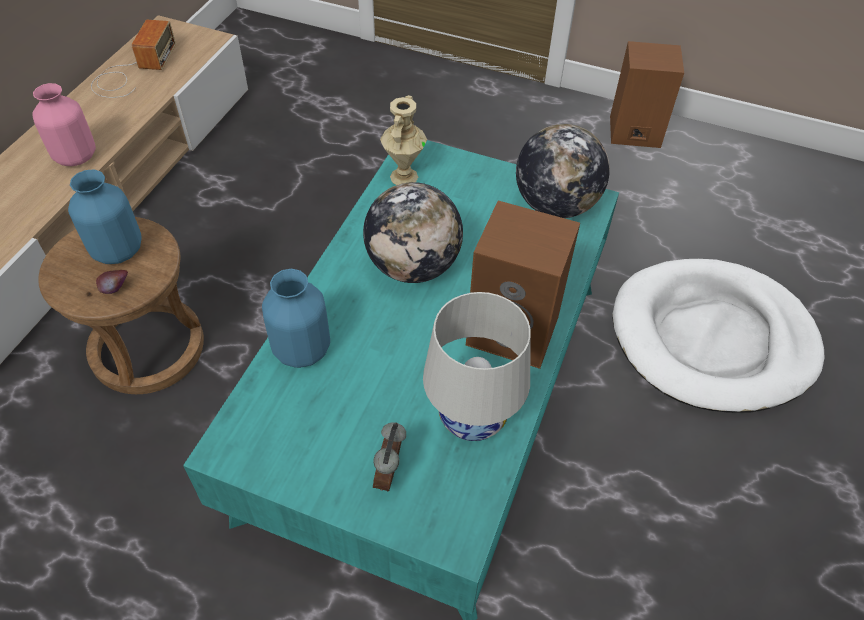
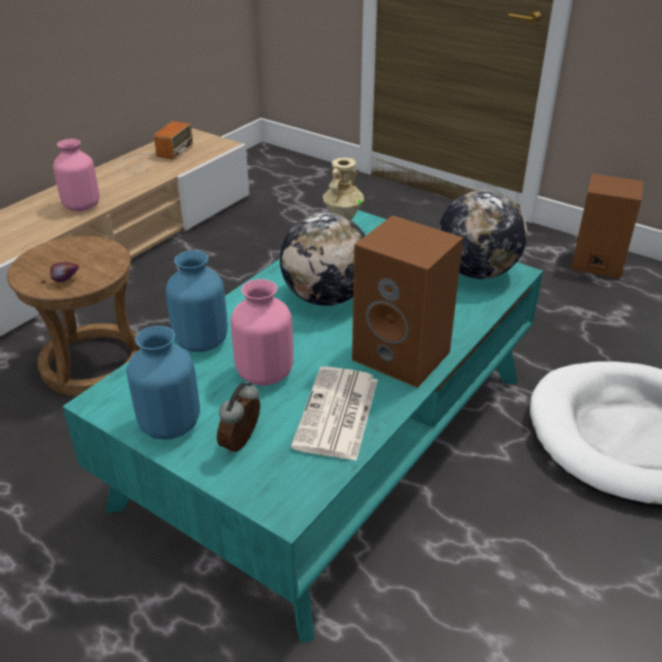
camera: 15 degrees right, 15 degrees down
blue vase [68,170,142,264] -> blue vase moved to [126,326,200,440]
white table lamp [423,292,531,441] -> newspaper [291,366,378,460]
none -> pink vase [230,279,293,386]

